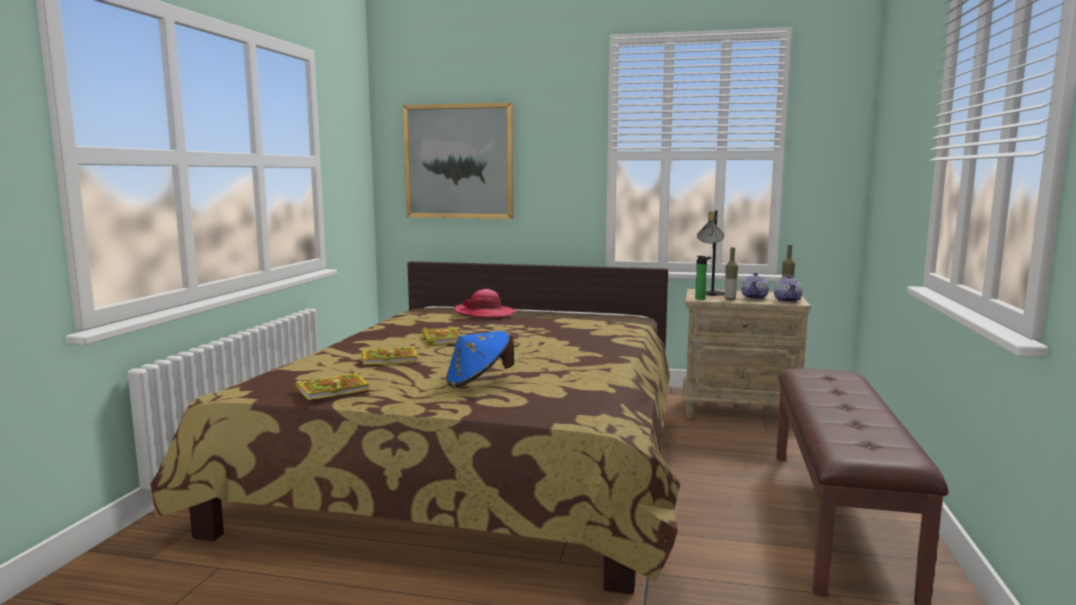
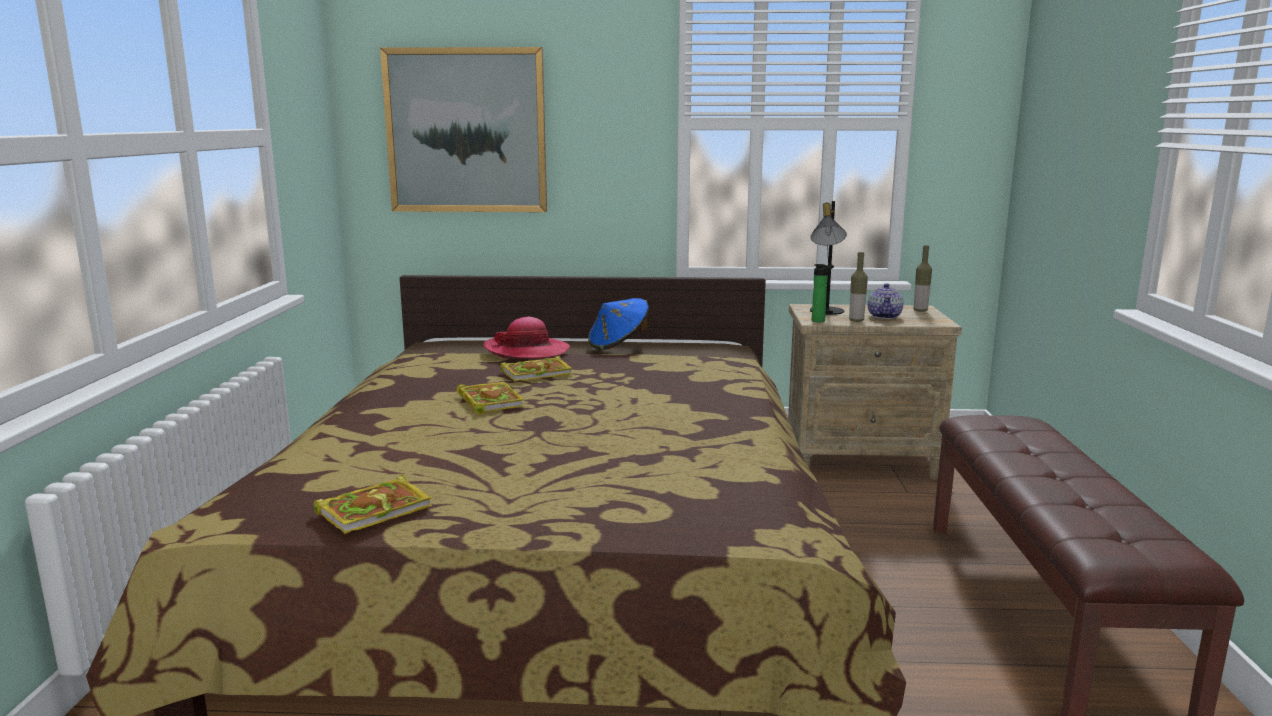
camera: 10 degrees left, 5 degrees up
book [361,345,418,365] -> book moved to [500,356,572,382]
blue hat [446,331,514,388] -> blue hat moved to [588,298,649,350]
teapot [774,275,802,303] -> none

